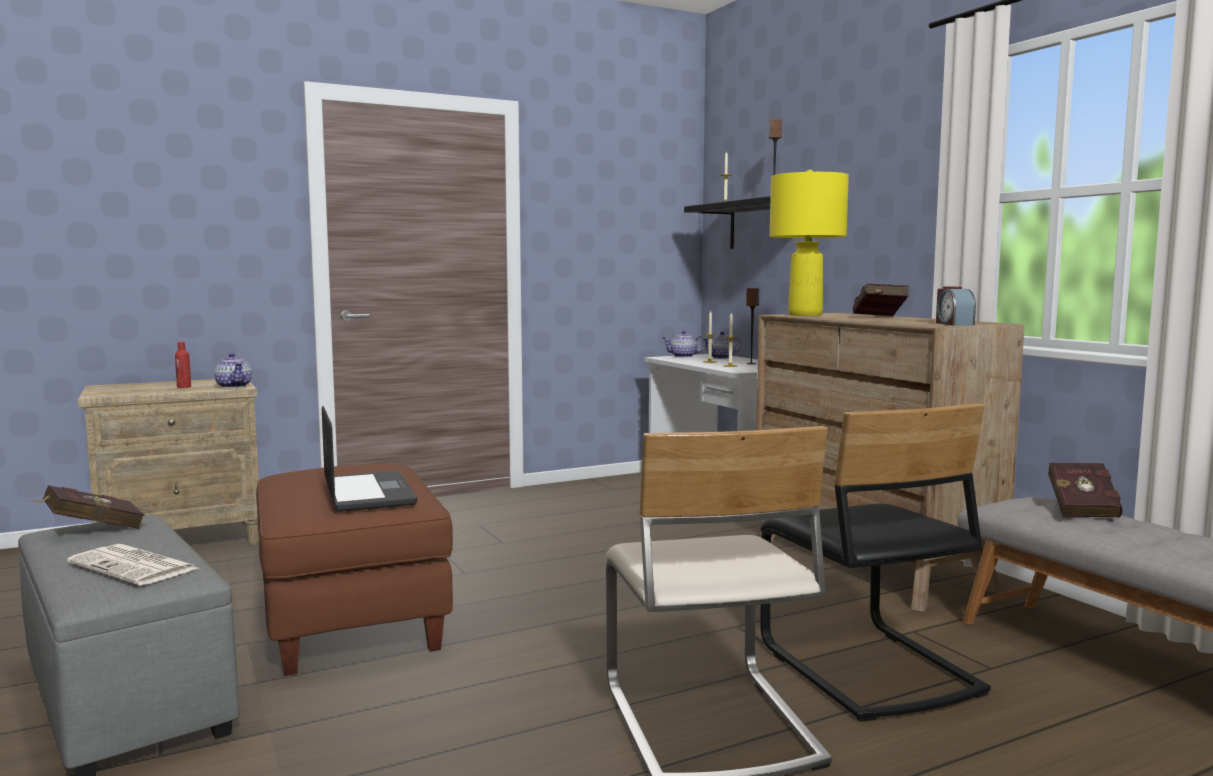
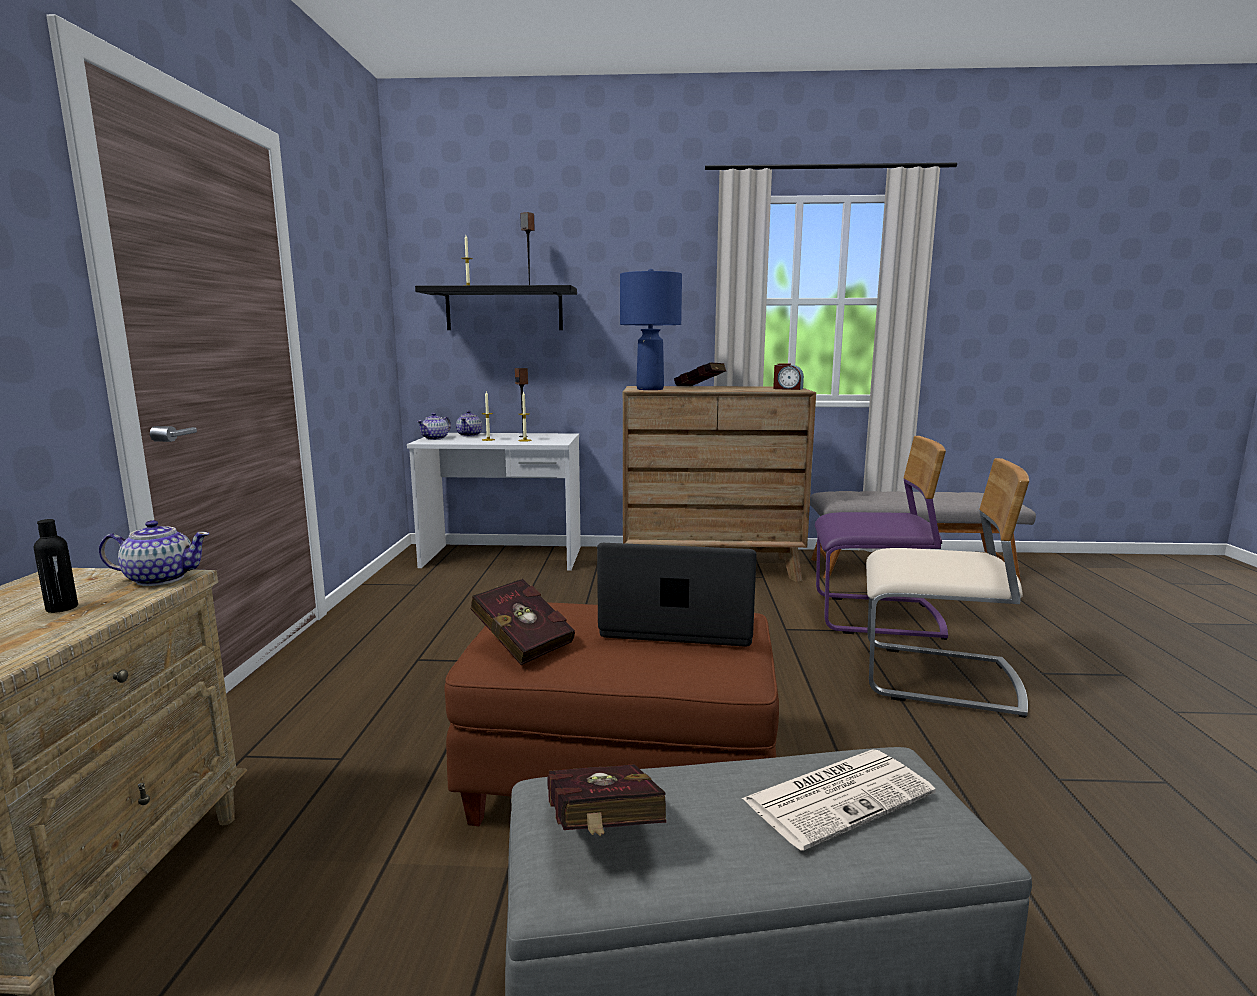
camera: 60 degrees left, 5 degrees up
red bottle [175,342,191,388] -> black bottle [33,519,78,613]
black chair [760,403,991,722] -> purple chair [815,436,948,640]
yellow table lamp [770,170,849,316] -> blue table lamp [620,269,682,390]
red book [1048,463,1123,517] -> red book moved to [470,579,575,665]

